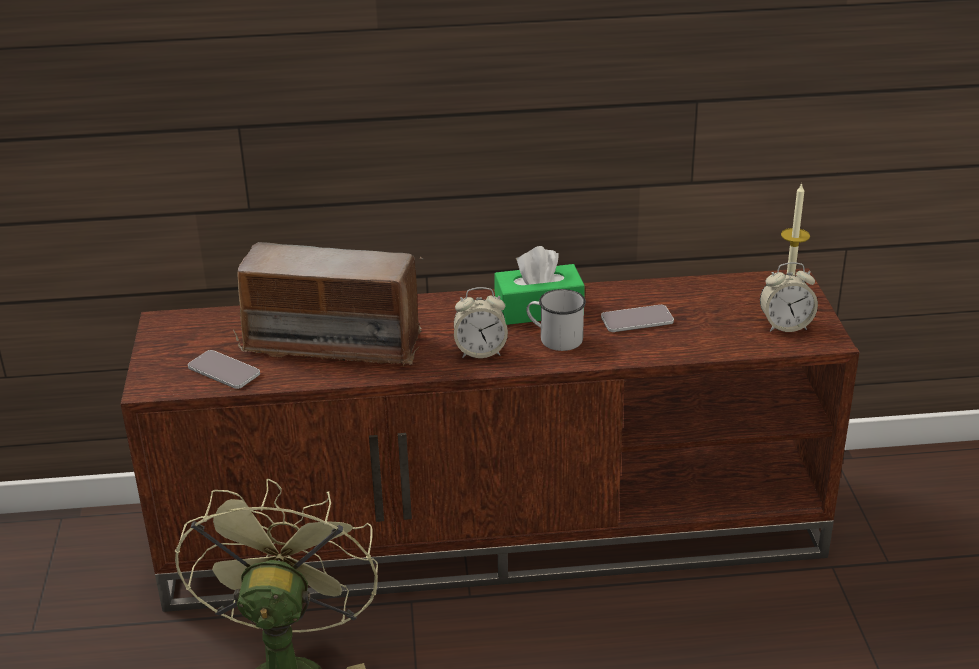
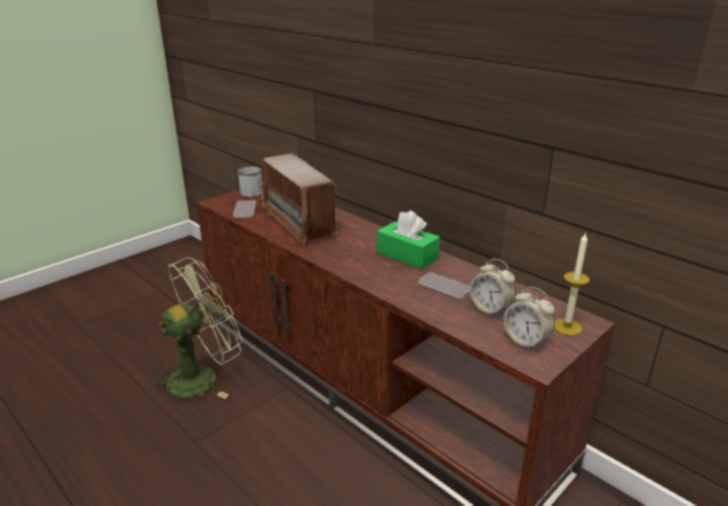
camera: 50 degrees right, 5 degrees down
alarm clock [454,287,508,358] -> alarm clock moved to [470,259,516,317]
white mug [526,289,586,351] -> white mug moved to [237,166,263,197]

